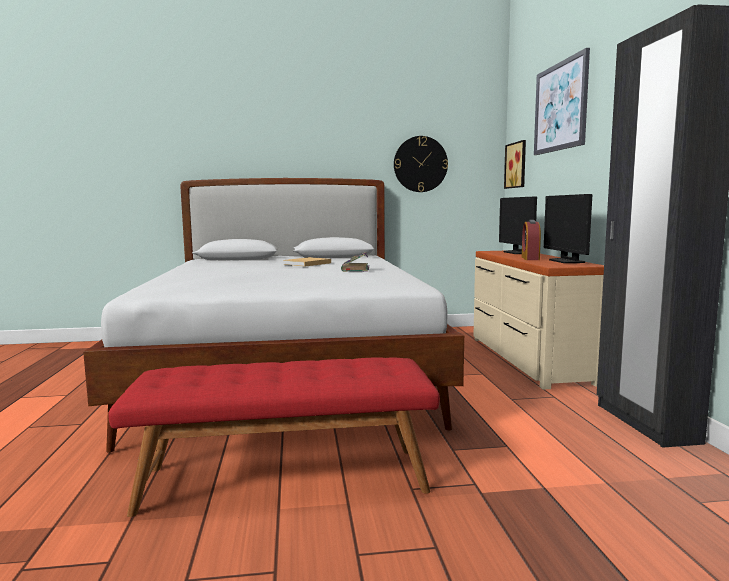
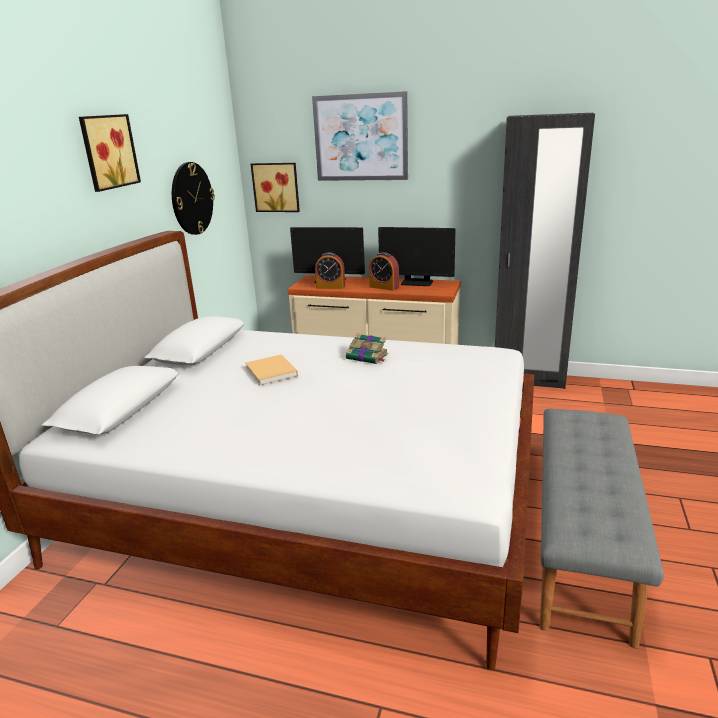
camera: 65 degrees left, 15 degrees up
red bench [108,357,440,517] -> grey bench [540,409,664,648]
none -> picture [79,114,141,192]
none -> alarm clock [315,252,345,289]

